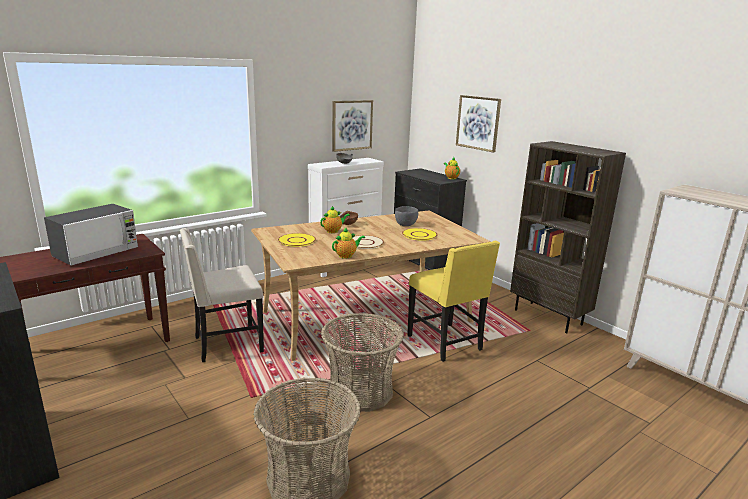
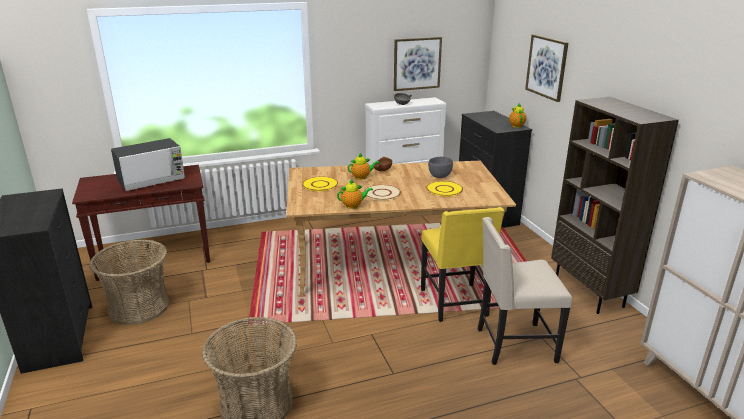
camera: 20 degrees right, 5 degrees up
beige chair [180,228,264,362] -> beige chair moved to [478,217,572,365]
basket [321,313,404,412] -> basket moved to [89,239,169,325]

